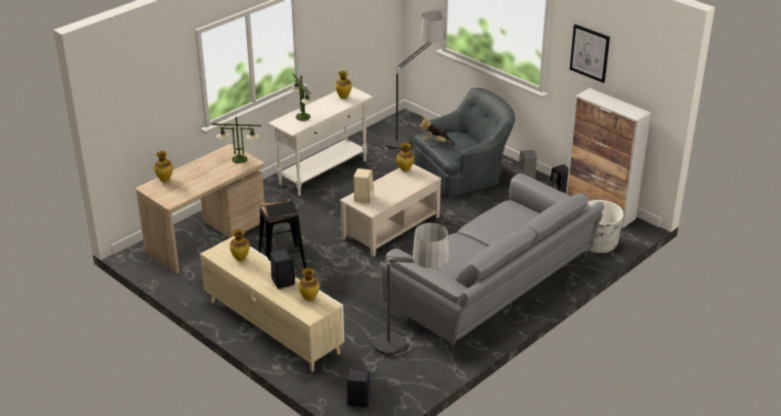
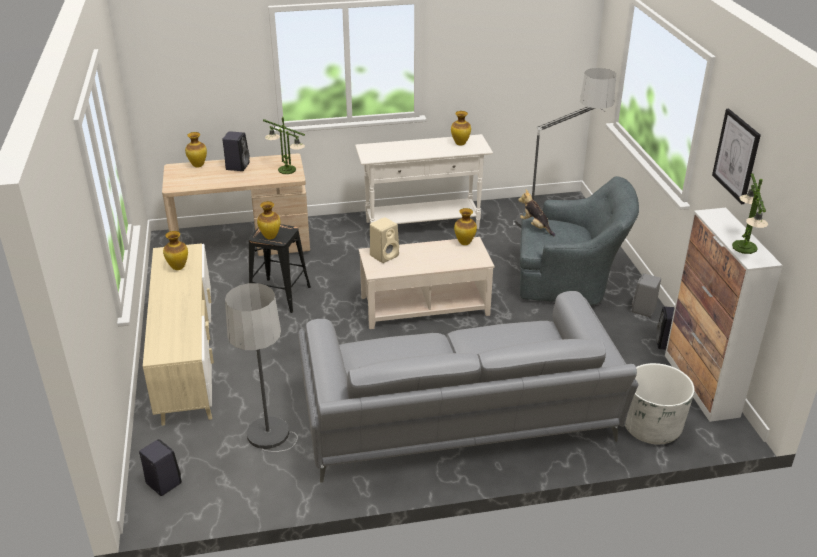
camera: 35 degrees right, 0 degrees up
black speaker [270,249,295,289] -> black speaker moved to [222,131,250,171]
table lamp [291,73,314,121] -> table lamp moved to [732,173,768,254]
vase [299,268,320,301] -> vase moved to [257,201,280,239]

